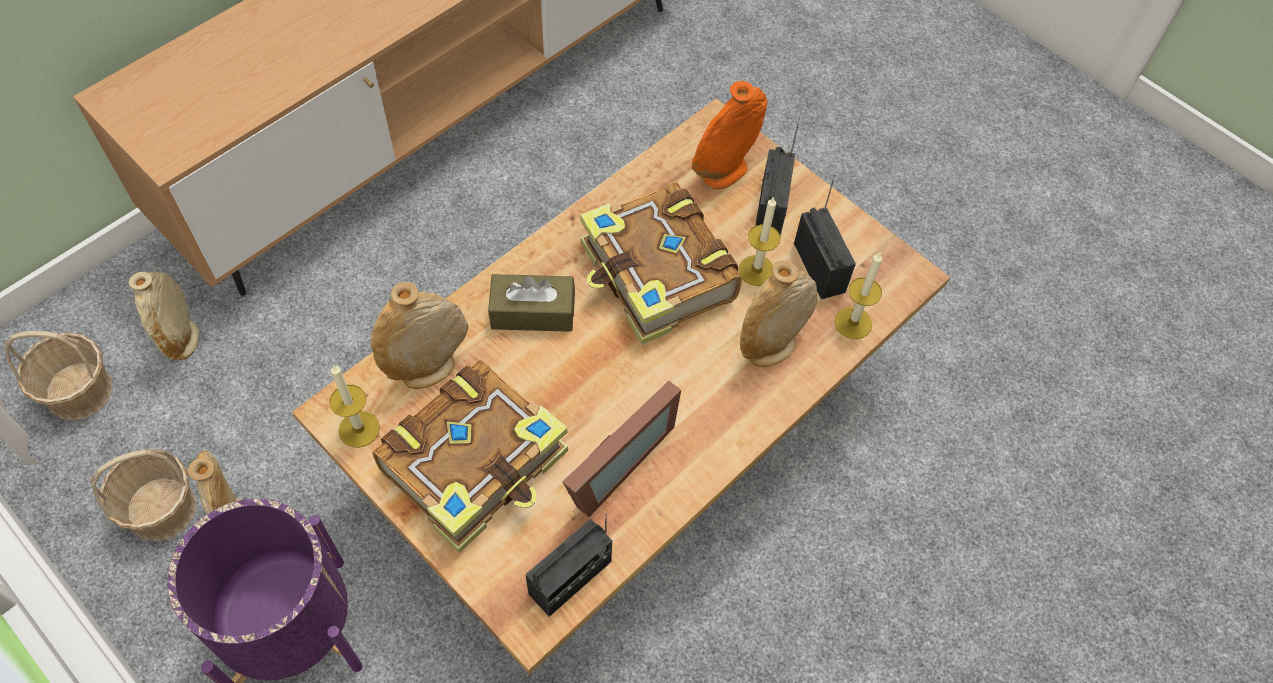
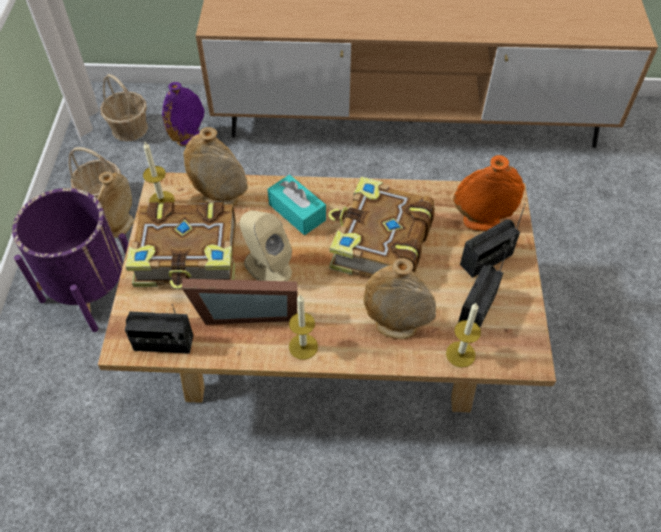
camera: 50 degrees right, 5 degrees down
beige vase [129,271,199,360] -> purple vase [162,82,204,146]
brown tissue box [488,274,575,332] -> turquoise tissue box [267,175,326,235]
candle [739,196,780,286] -> candle moved to [289,295,318,360]
none -> beige speaker [240,210,292,281]

